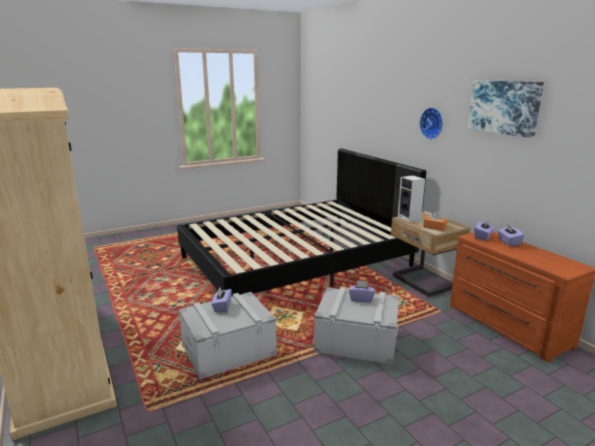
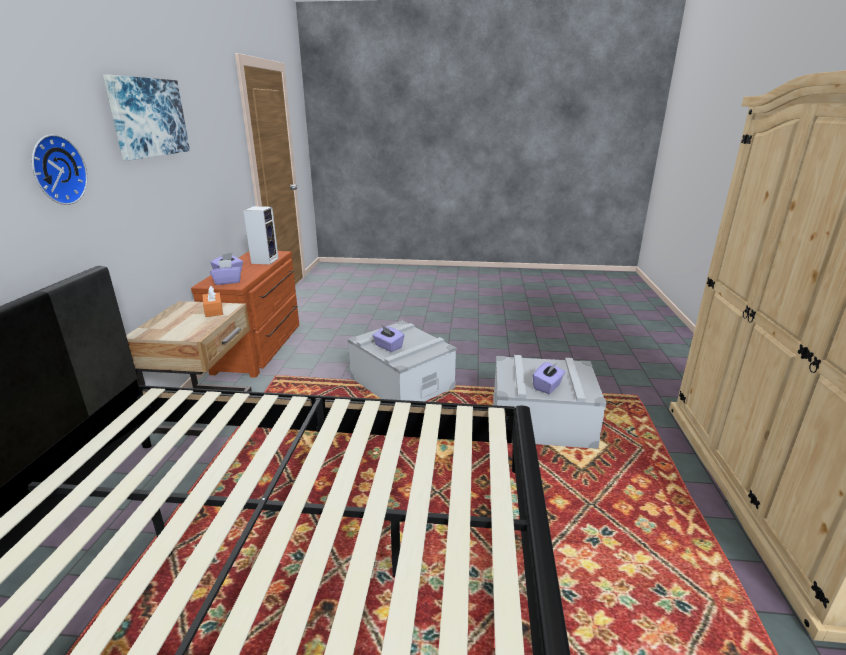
camera: 145 degrees left, 5 degrees up
speaker [398,175,425,222] -> speaker moved to [243,206,279,264]

